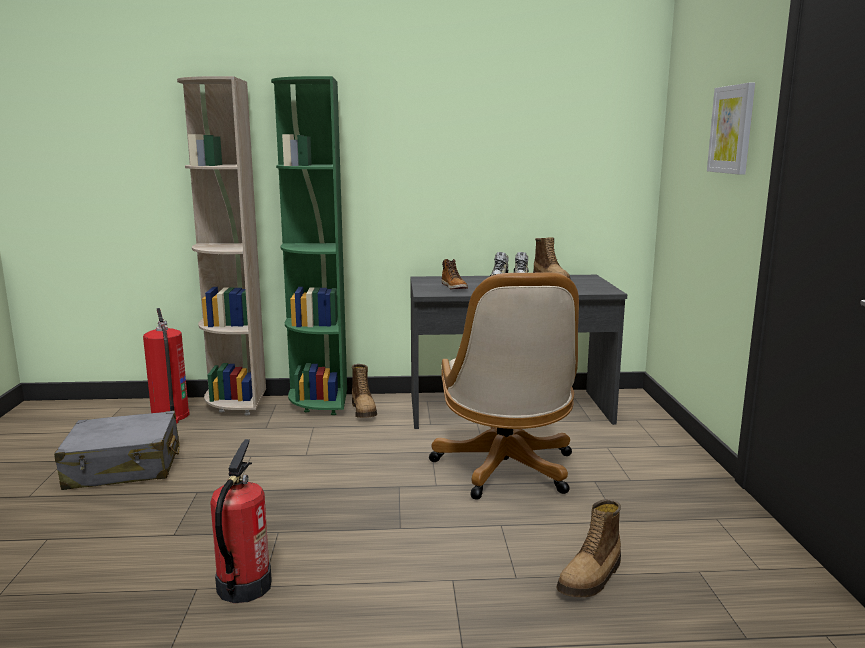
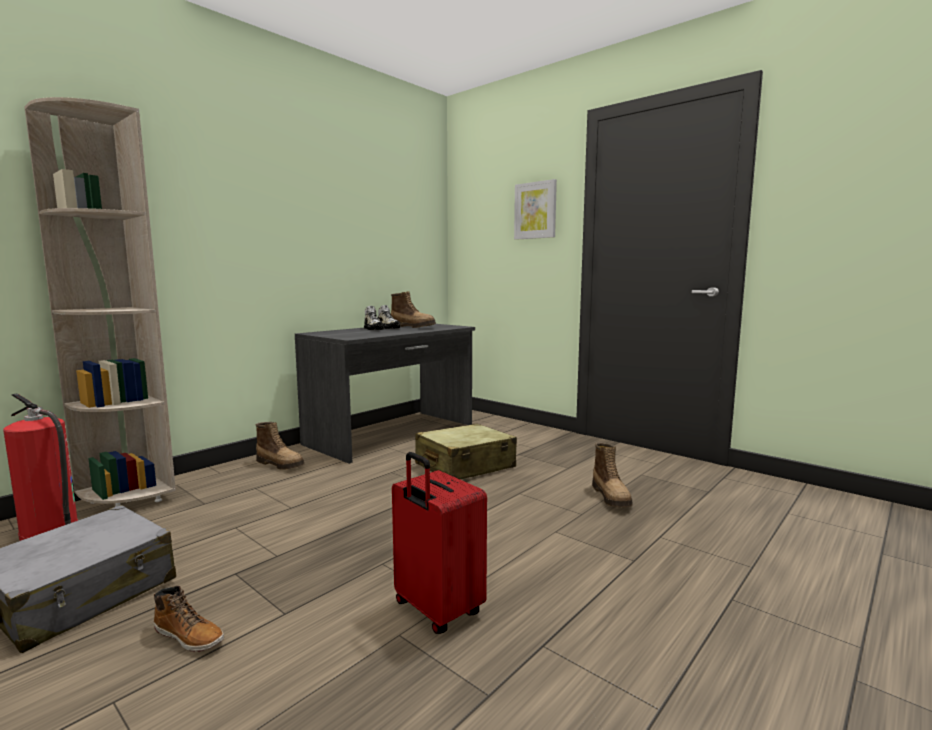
camera: 45 degrees left, 5 degrees down
fire extinguisher [210,439,272,603] -> red suitcase [392,452,487,634]
green bookcase [271,76,347,415] -> none
office chair [429,272,579,500] -> beige suitcase [415,423,517,479]
boot [442,259,468,289] -> boot moved to [154,586,224,652]

